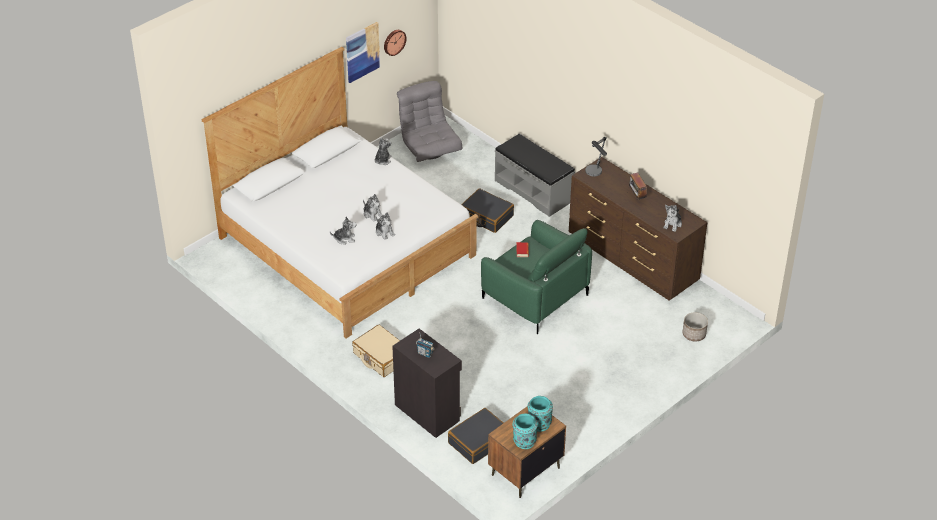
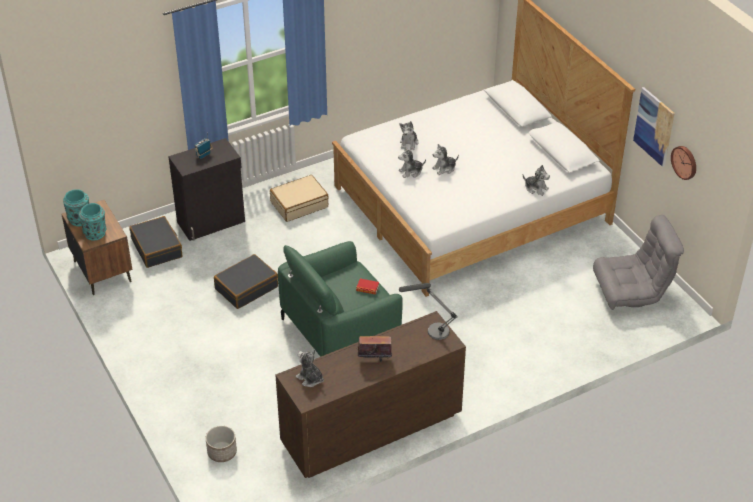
camera: 105 degrees right, 0 degrees up
black suitcase [461,188,514,233] -> black suitcase moved to [214,254,278,309]
grey bench [495,134,575,217] -> none

